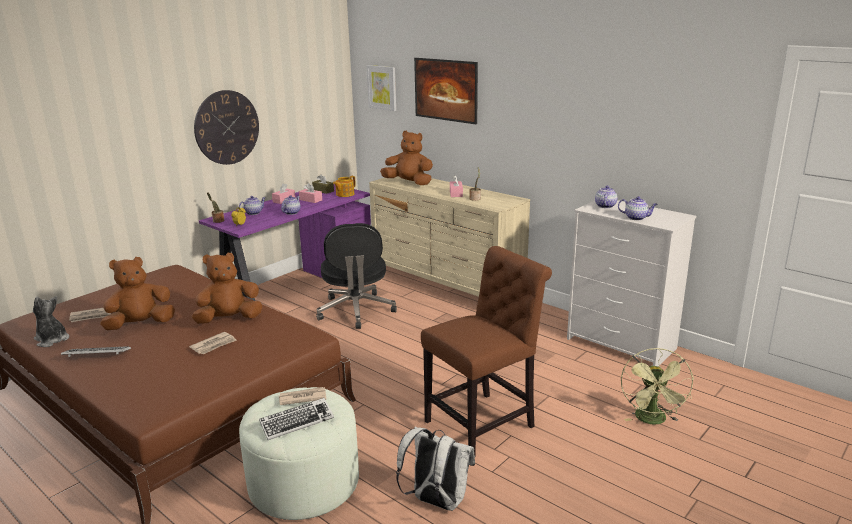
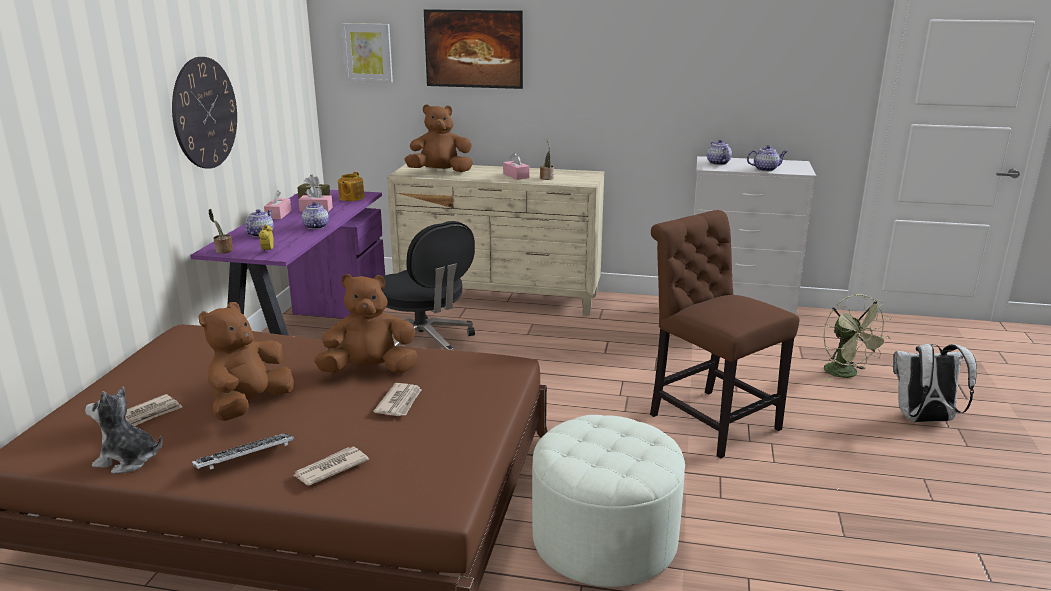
camera: 30 degrees left, 0 degrees up
brown plush toy [192,253,263,324] -> brown plush toy turned 45 degrees clockwise [314,274,418,373]
keyboard [259,398,334,440] -> none
newspaper [279,387,326,405] -> newspaper moved to [293,447,369,486]
white backpack [396,427,475,511] -> white backpack moved to [893,344,977,422]
brown chair [421,246,552,456] -> brown chair turned 60 degrees counterclockwise [650,210,800,458]

